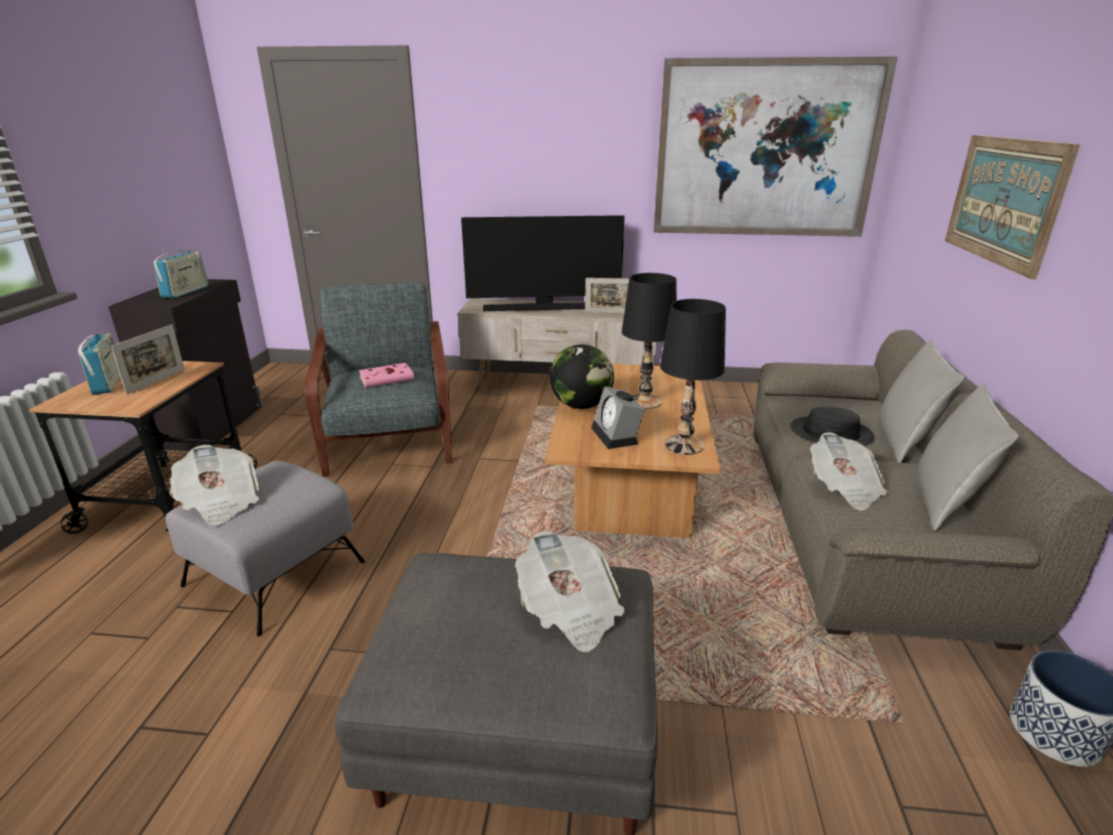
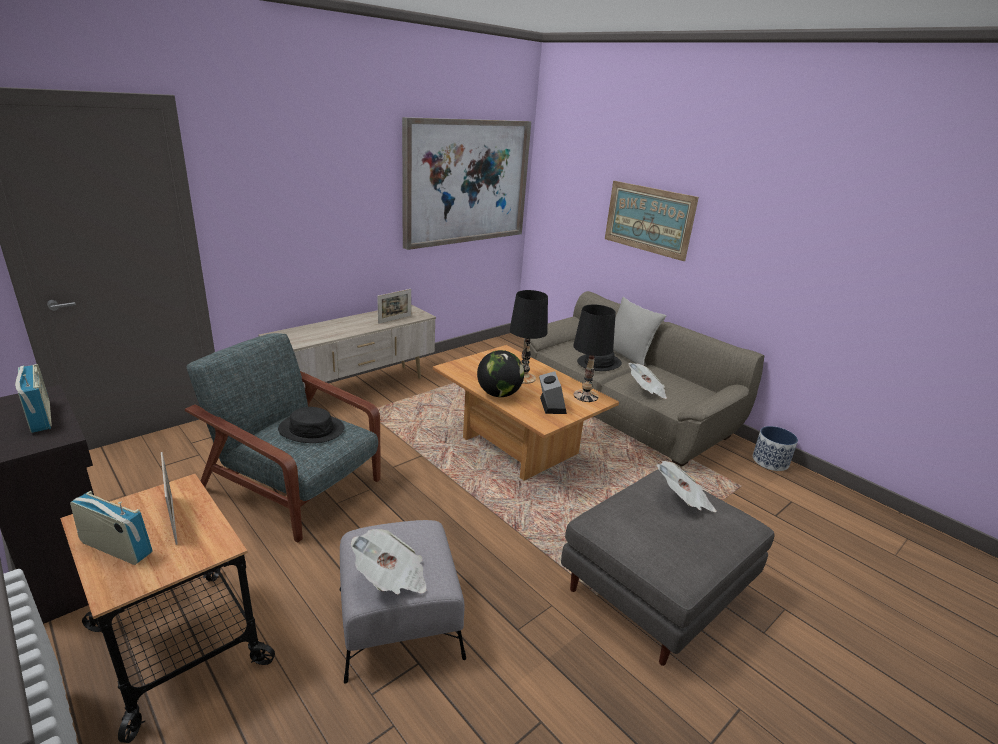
camera: 50 degrees left, 0 degrees up
pink book [359,363,419,388] -> black hat [278,407,345,443]
television [461,215,625,311] -> none
alarm clock [591,386,645,449] -> alarm clock turned 120 degrees counterclockwise [539,371,567,414]
grey pillow [918,383,1019,531] -> none

